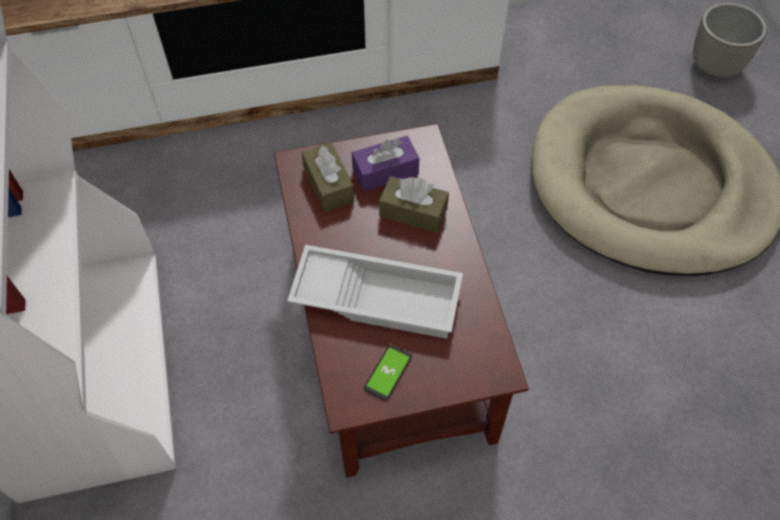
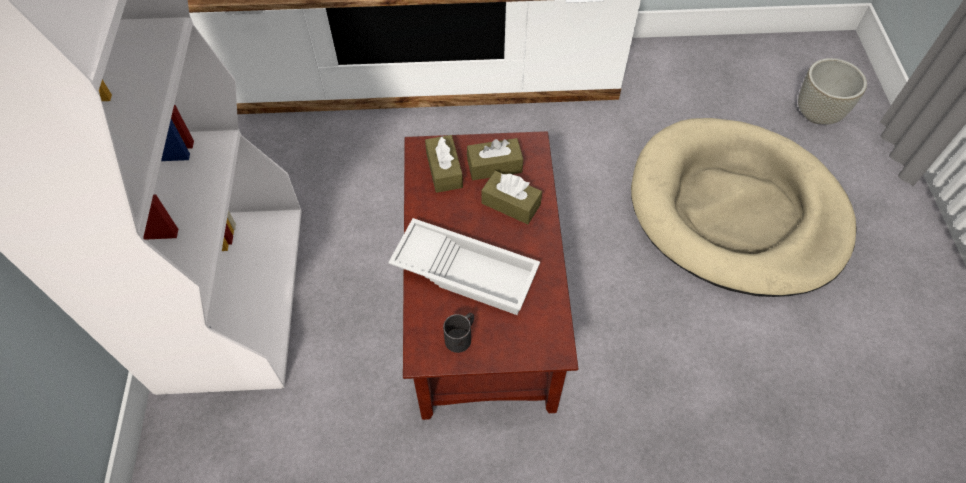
camera: 10 degrees right, 0 degrees up
purple tissue box [352,136,419,191] -> brown tissue box [467,138,523,180]
phone [364,345,412,401] -> black mug [443,313,474,353]

